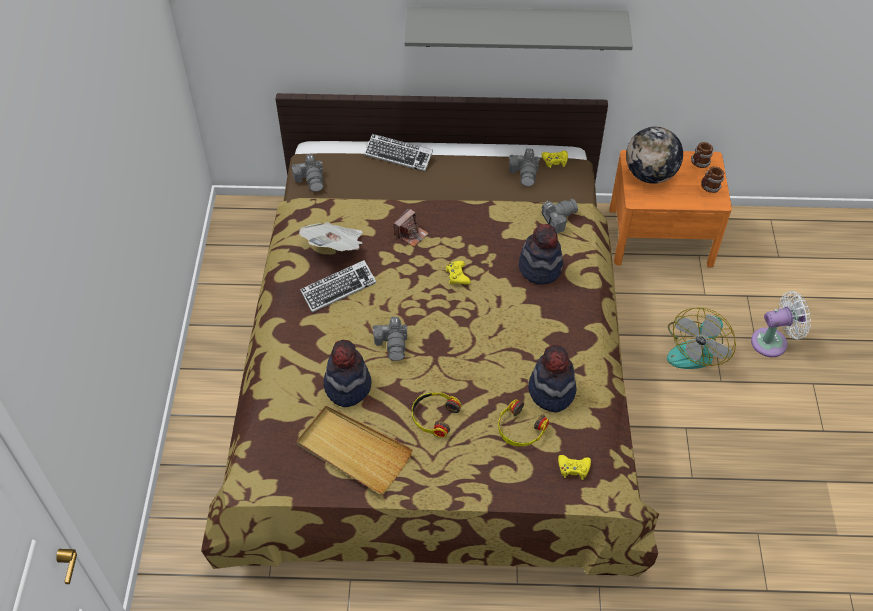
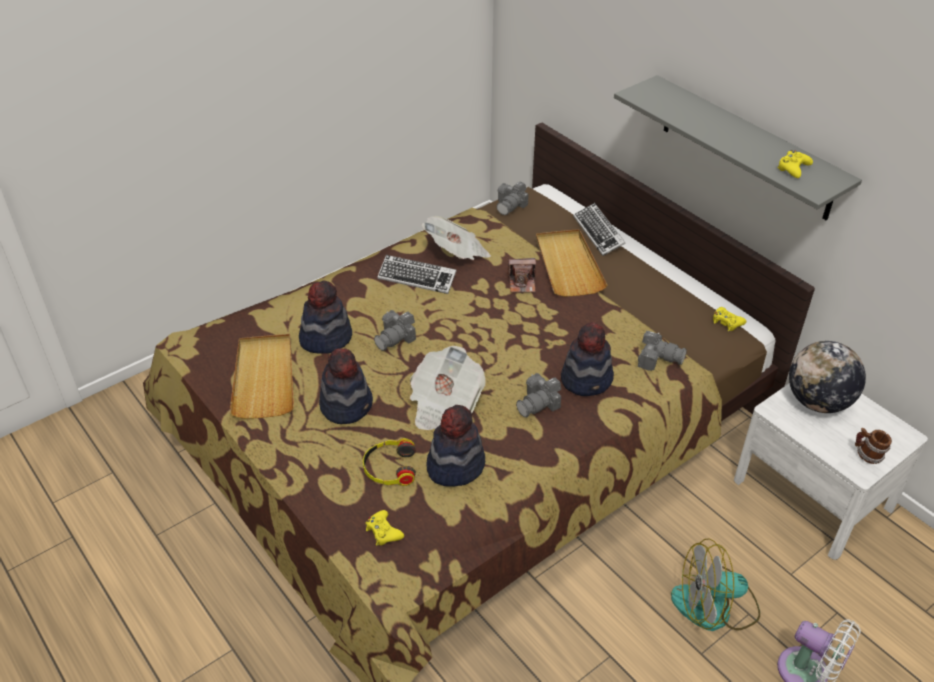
camera: 50 degrees right, 10 degrees down
headphones [412,393,462,437] -> hat [319,348,373,424]
yellow game controller [446,261,471,284] -> yellow game controller moved to [777,150,813,178]
camera [509,149,539,186] -> camera moved to [516,373,561,417]
orange nightstand [609,150,732,268] -> white nightstand [734,383,928,560]
mug [691,142,713,168] -> none
none -> newspaper [410,346,486,430]
none -> beige tray [536,229,607,297]

